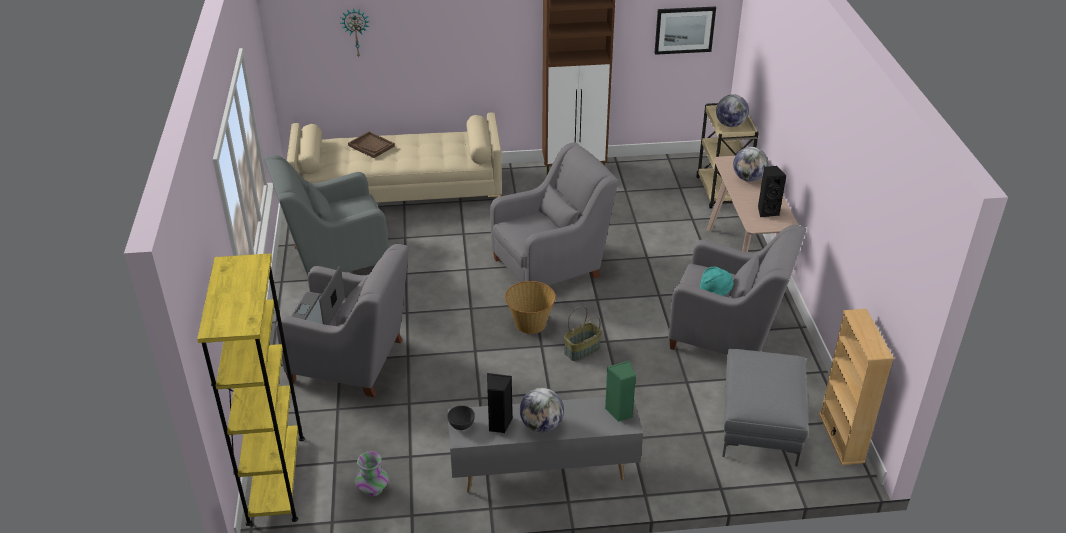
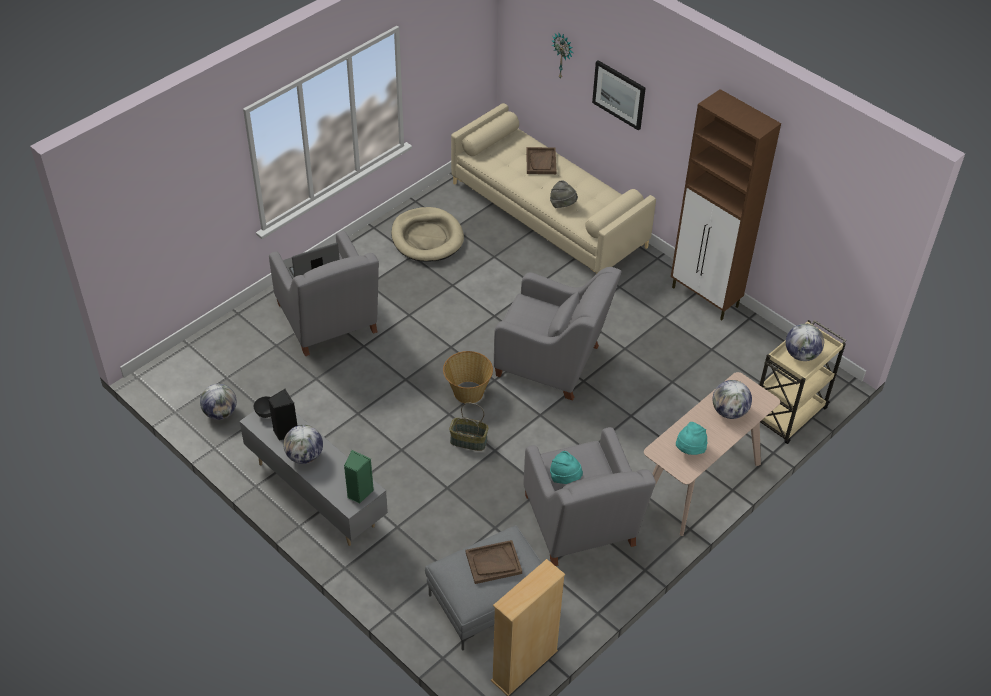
camera: 50 degrees right, 10 degrees up
yellow bookcase [197,253,305,526] -> none
grey armchair [264,155,389,276] -> beige dog bed [391,207,464,262]
vase [356,451,389,496] -> globe [200,384,237,420]
picture [655,7,716,55] -> picture moved to [592,60,646,131]
black speaker [758,166,786,217] -> turquoise hat [676,422,708,455]
none -> brown tray [466,540,522,584]
none -> grey hat [550,180,578,208]

